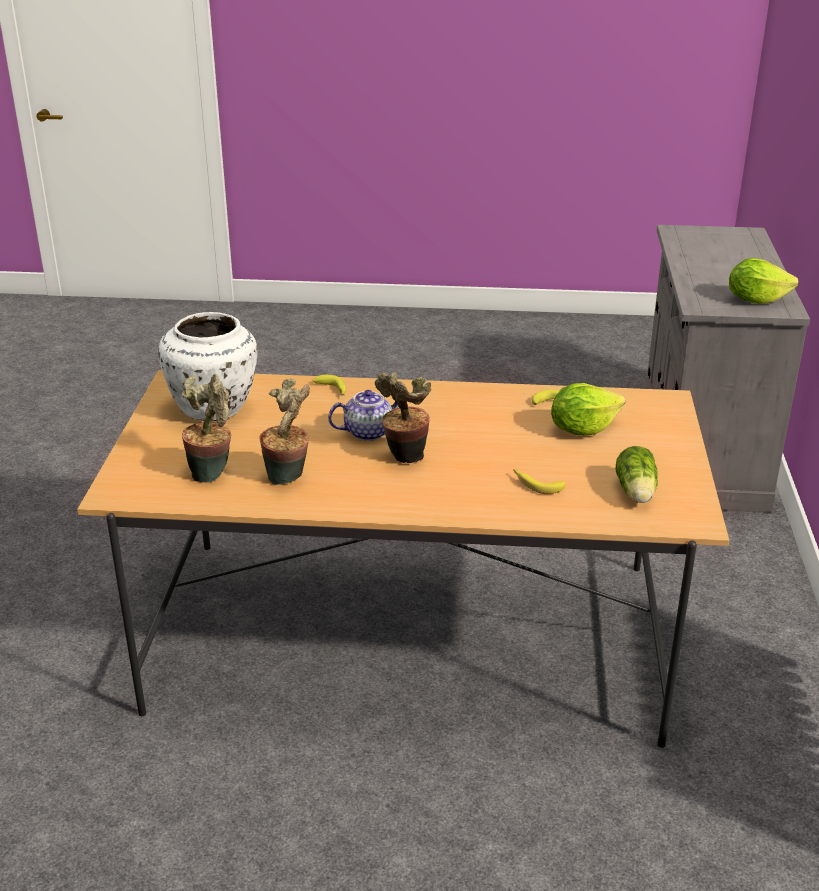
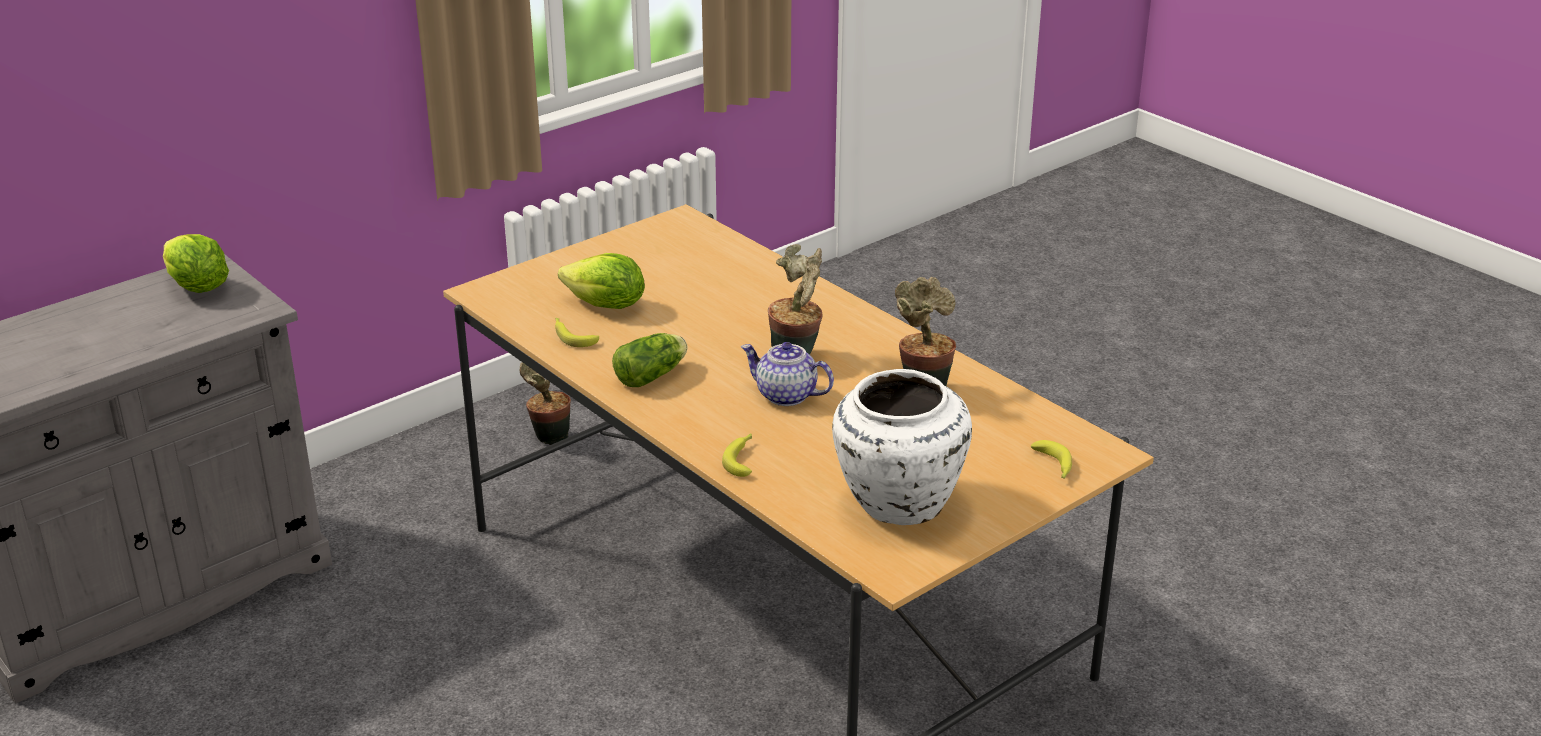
camera: 135 degrees left, 0 degrees up
potted plant [182,374,231,483] -> potted plant moved to [520,362,571,445]
banana [513,469,565,494] -> banana moved to [1031,440,1072,479]
lettuce [615,446,658,503] -> lettuce moved to [612,333,687,387]

